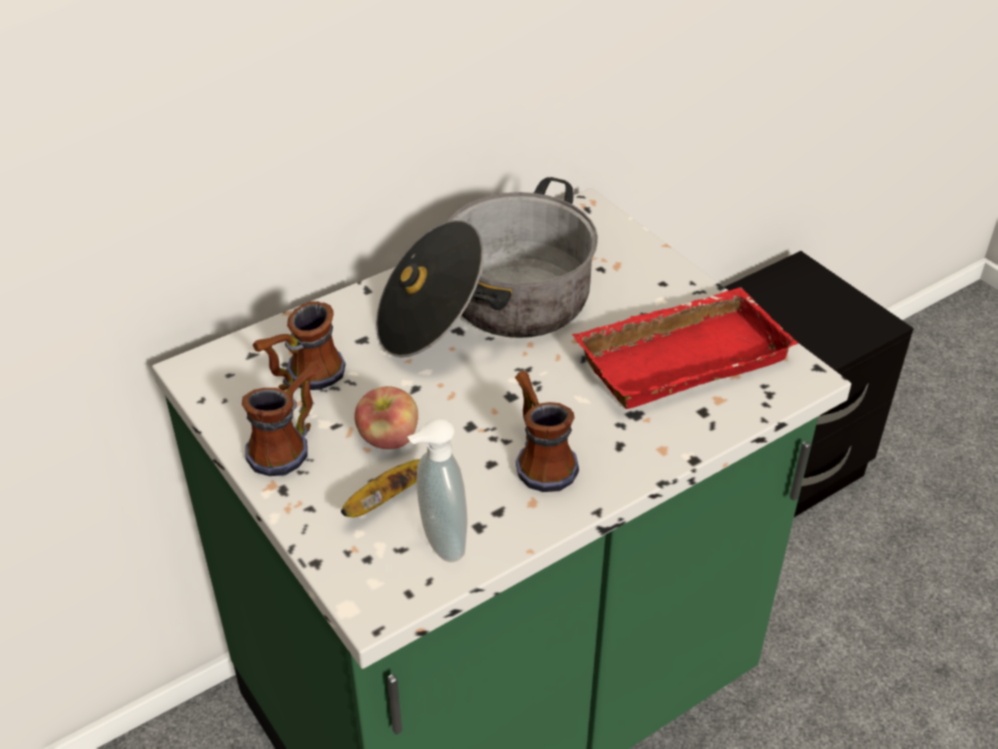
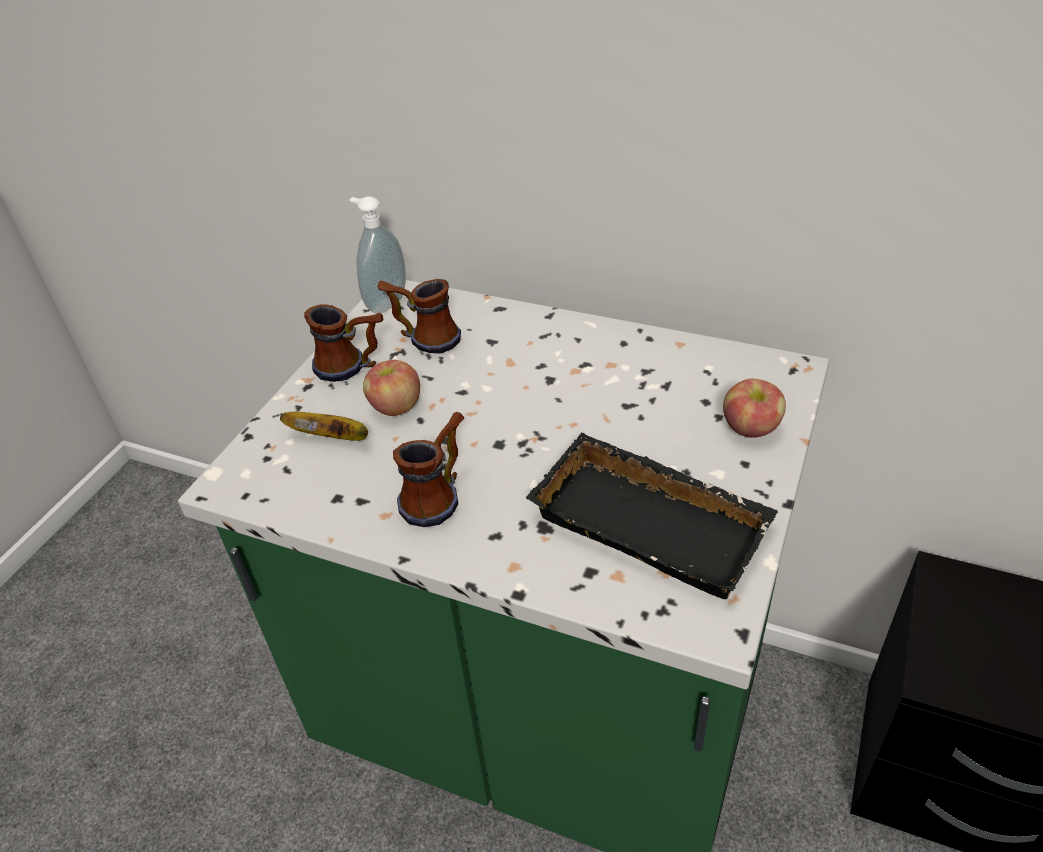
camera: 60 degrees right, 0 degrees up
cooking pot [376,177,598,357] -> none
soap dispenser [407,418,468,562] -> soap dispenser moved to [350,196,406,313]
red tray [572,288,798,409] -> black tray [526,432,778,599]
none -> apple [723,379,786,438]

